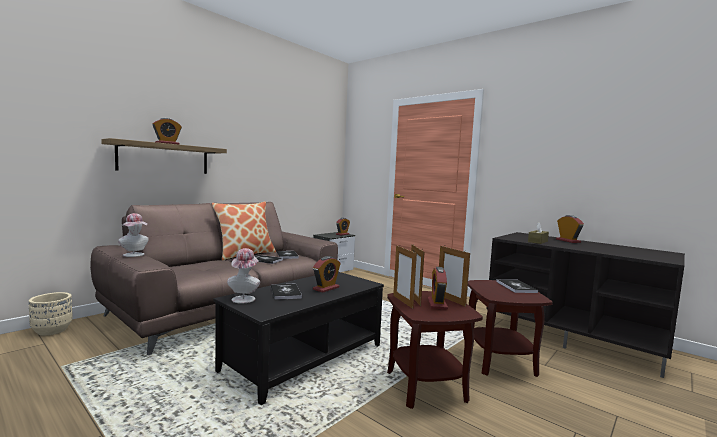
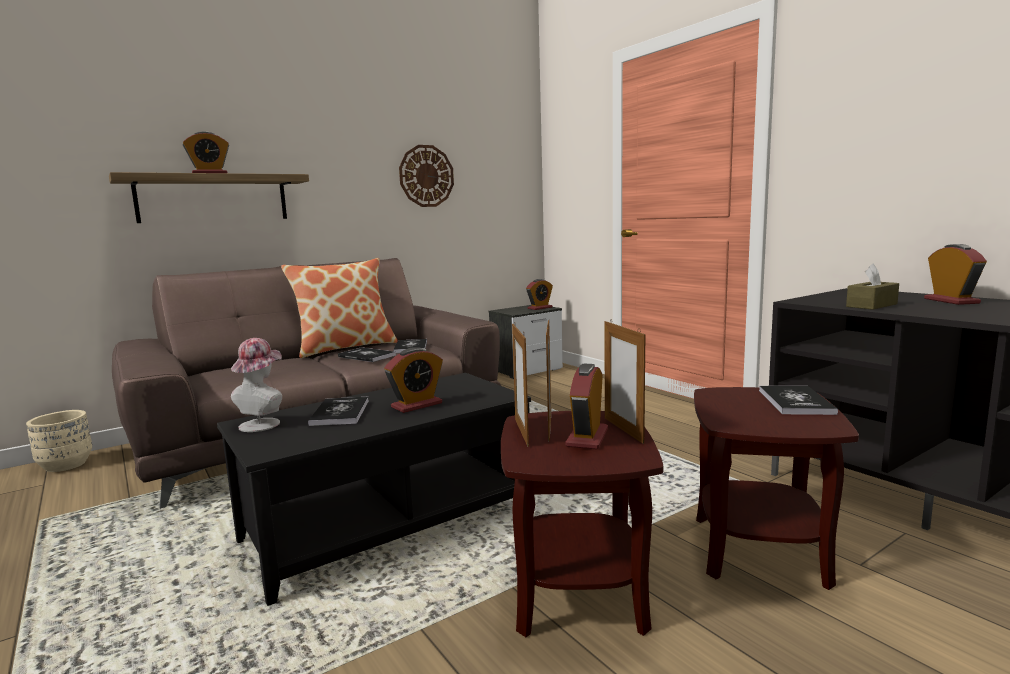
camera: 15 degrees right, 5 degrees up
hat [118,213,149,257] -> none
none -> wall clock [399,145,454,207]

